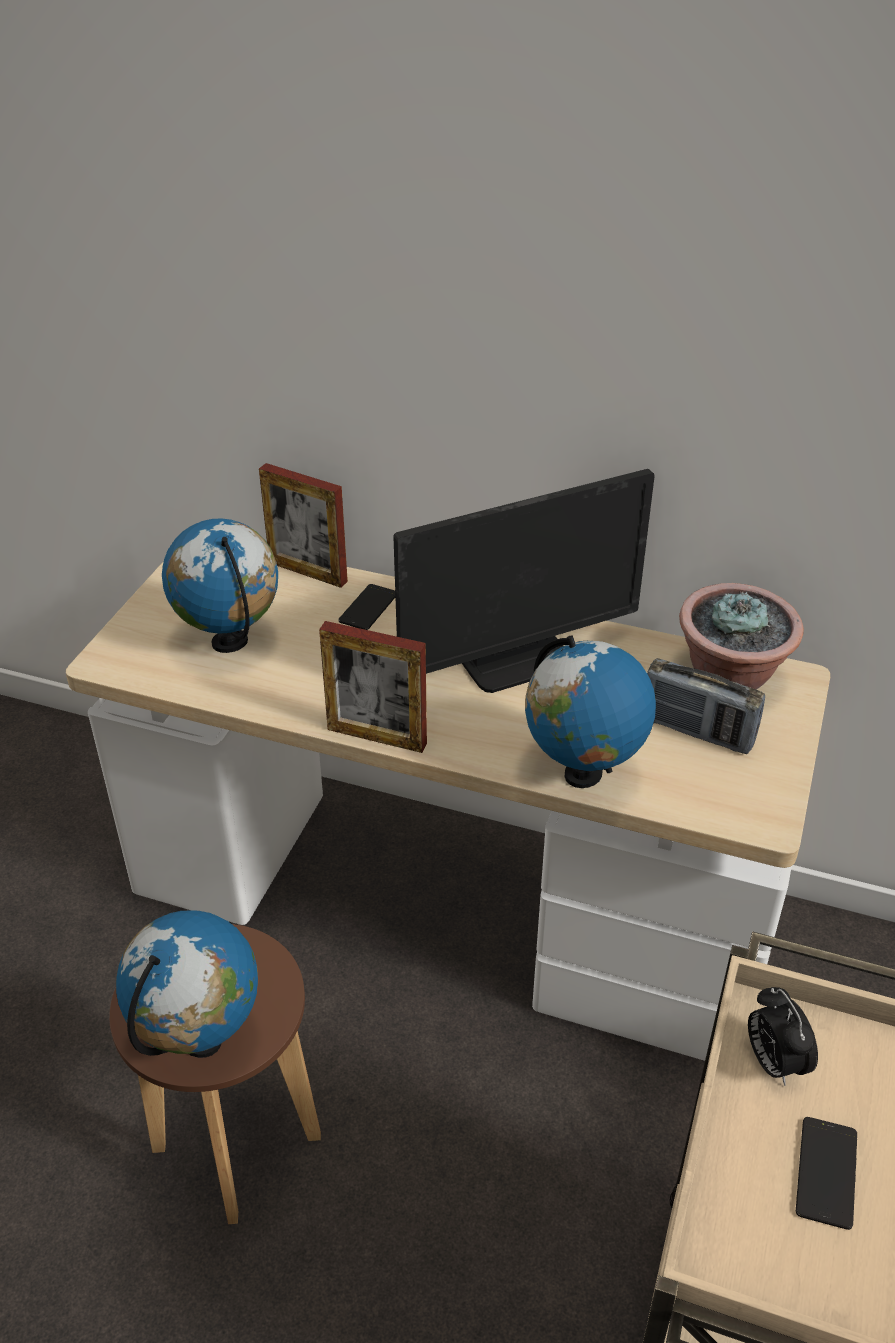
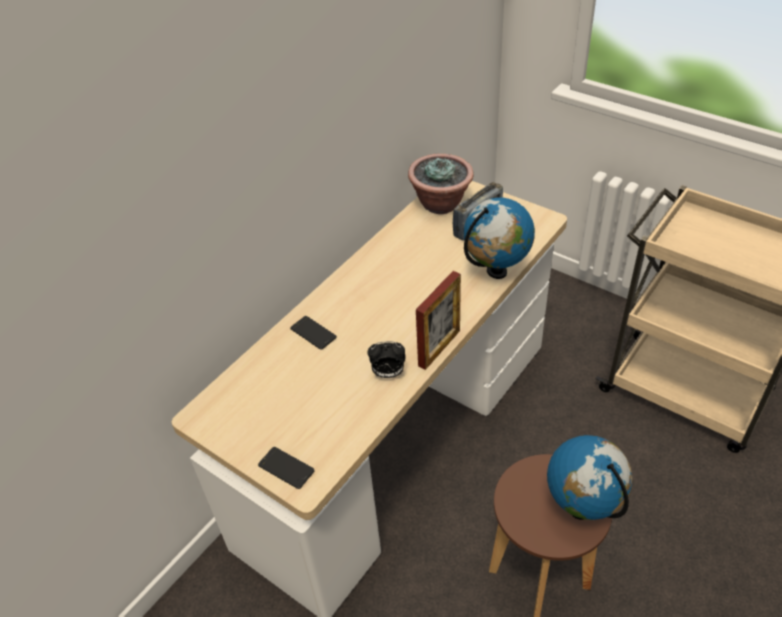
camera: 70 degrees left, 5 degrees up
globe [162,518,278,653] -> none
picture frame [259,463,348,588] -> none
monitor [393,469,655,693] -> none
alarm clock [748,987,818,1086] -> alarm clock moved to [368,341,405,378]
phone [796,1117,857,1230] -> phone moved to [258,447,315,489]

